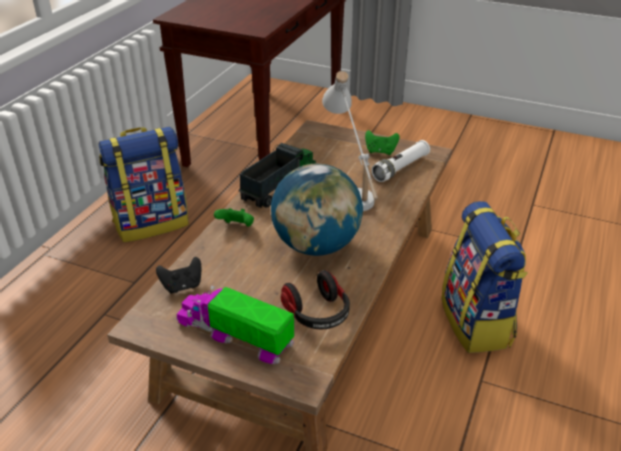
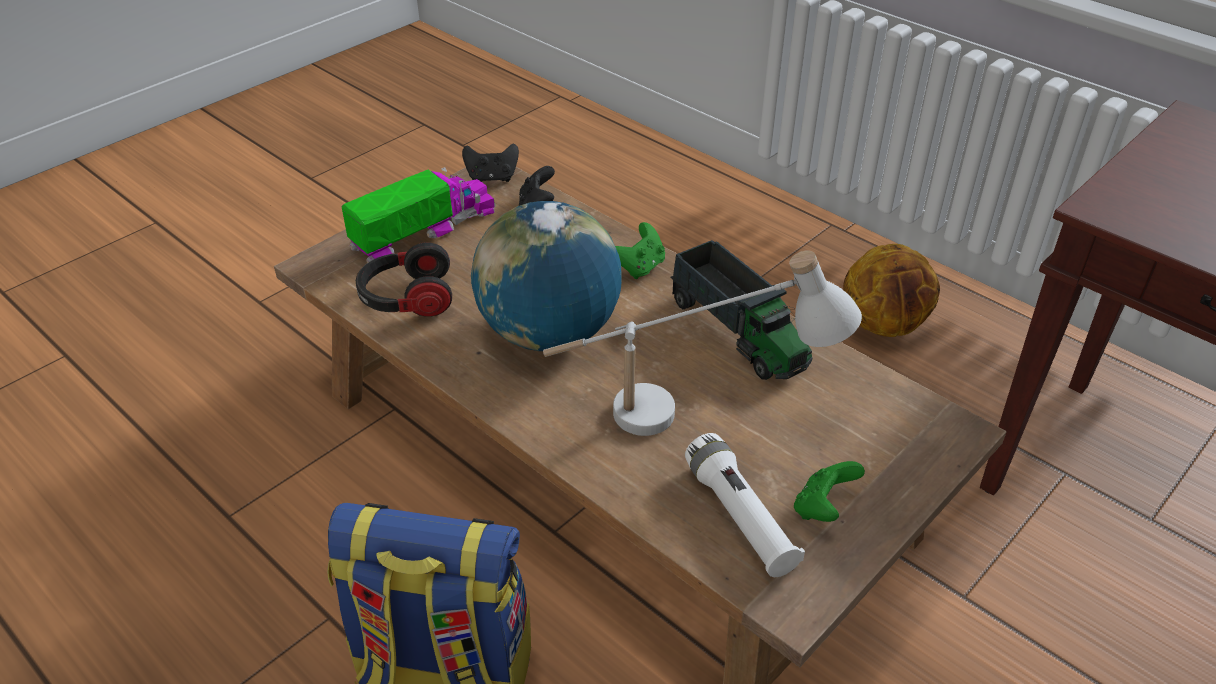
camera: 110 degrees right, 5 degrees up
backpack [99,127,189,242] -> basketball [843,244,940,337]
none -> black game controller [462,144,519,182]

